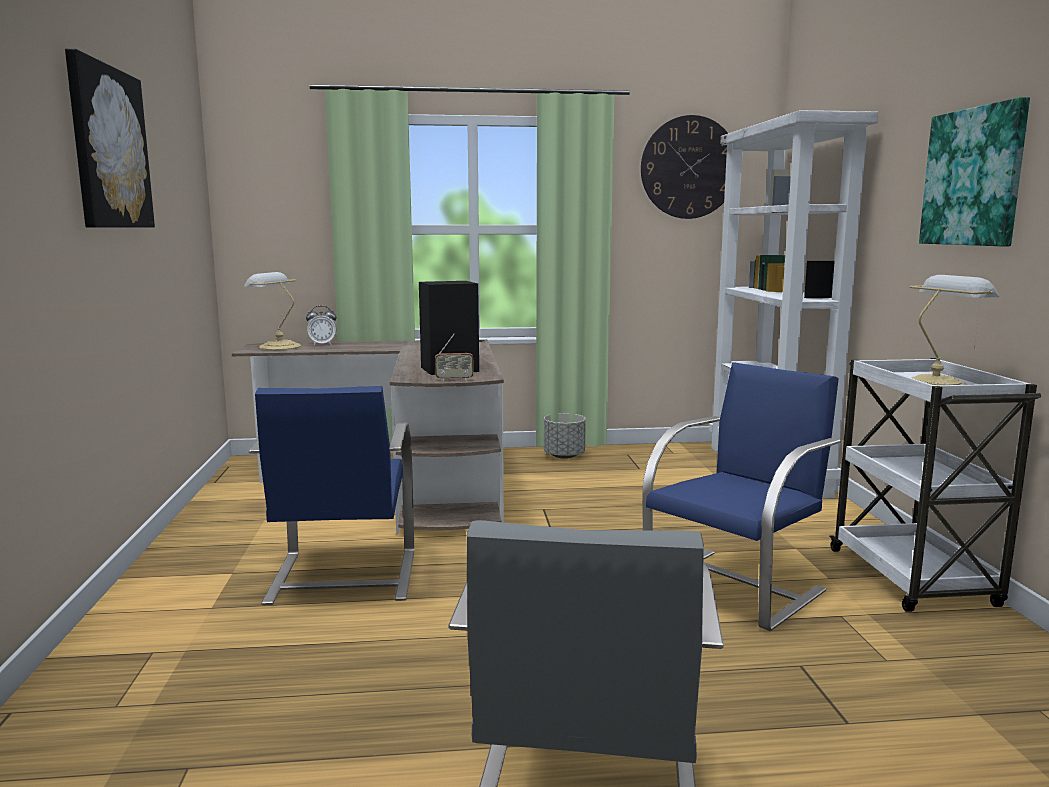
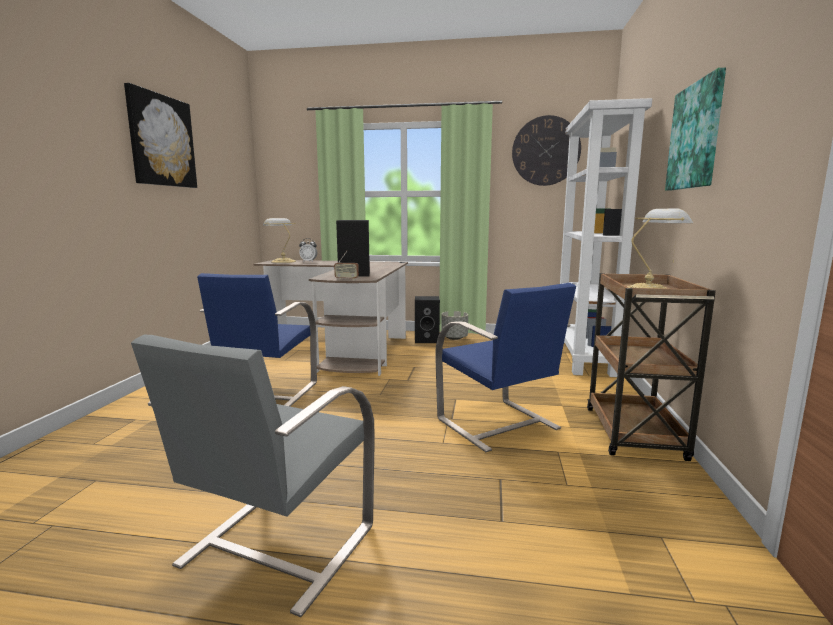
camera: 15 degrees right, 0 degrees up
blue chair [642,362,841,631] -> blue chair turned 90 degrees clockwise [436,283,576,452]
white cart [829,358,1041,612] -> brown cart [587,273,716,461]
none -> black speaker [415,296,440,343]

